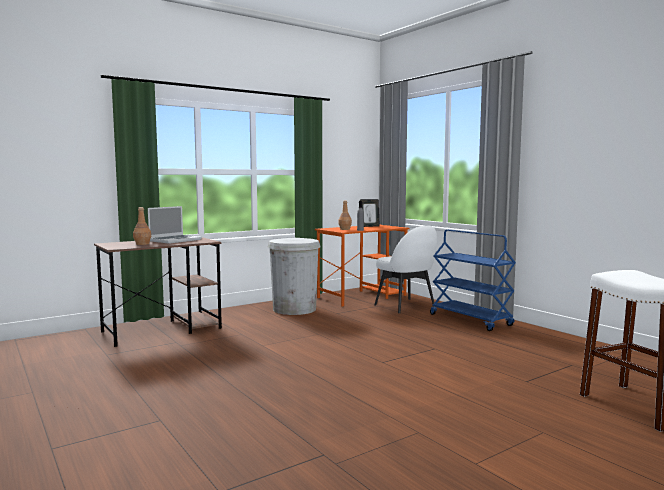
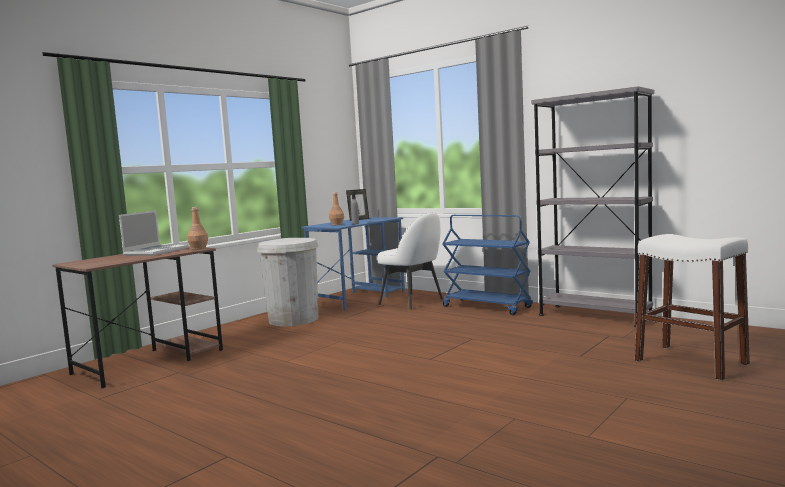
camera: 15 degrees left, 0 degrees up
brown bottle [133,207,151,245] -> brown bottle moved to [187,207,208,250]
orange desk [315,225,410,307] -> blue desk [302,217,405,310]
none -> grey bookcase [531,86,654,327]

